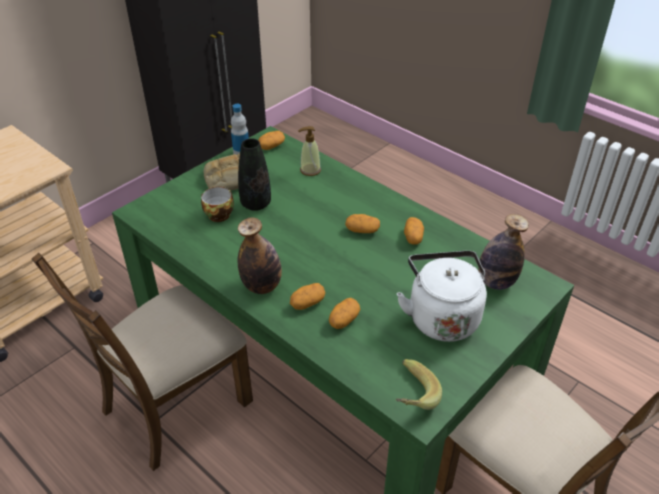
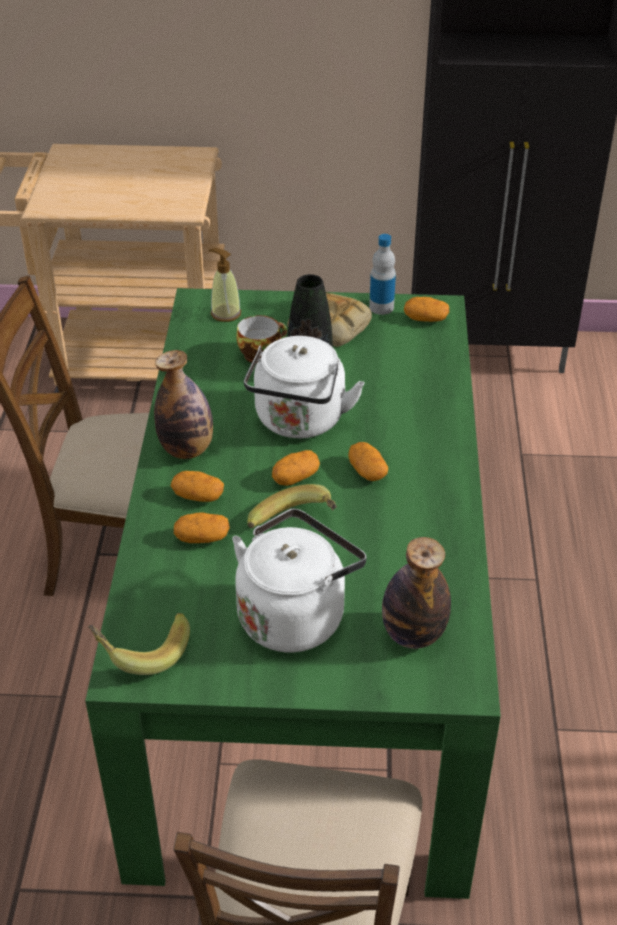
camera: 50 degrees right, 0 degrees up
soap dispenser [298,126,321,176] -> soap dispenser moved to [209,248,241,322]
potato [404,217,424,245] -> potato moved to [272,450,320,486]
none -> white kettle [244,336,365,438]
none -> banana [247,484,337,528]

